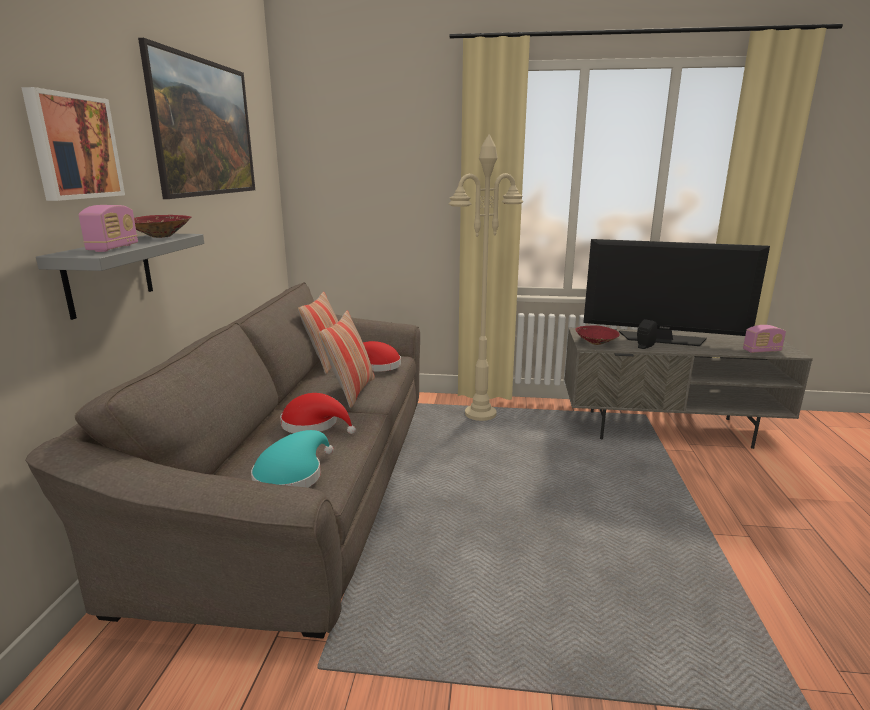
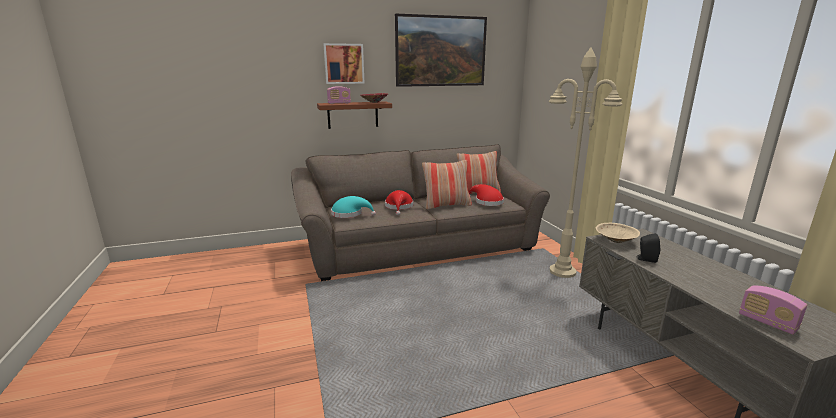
camera: 65 degrees right, 0 degrees up
grey shelf [36,234,204,320] -> brown shelf [317,102,392,129]
red bowl [575,325,620,345] -> beige bowl [596,223,640,243]
television [583,239,770,346] -> none

